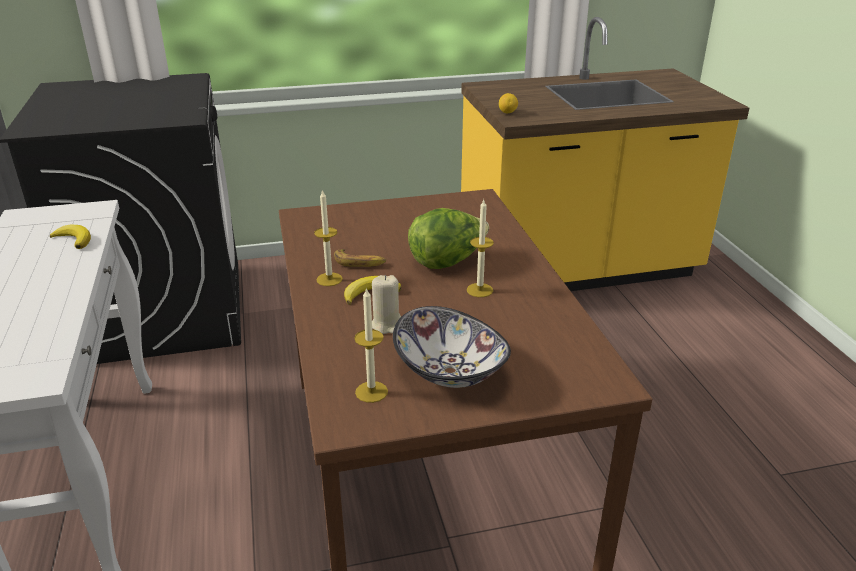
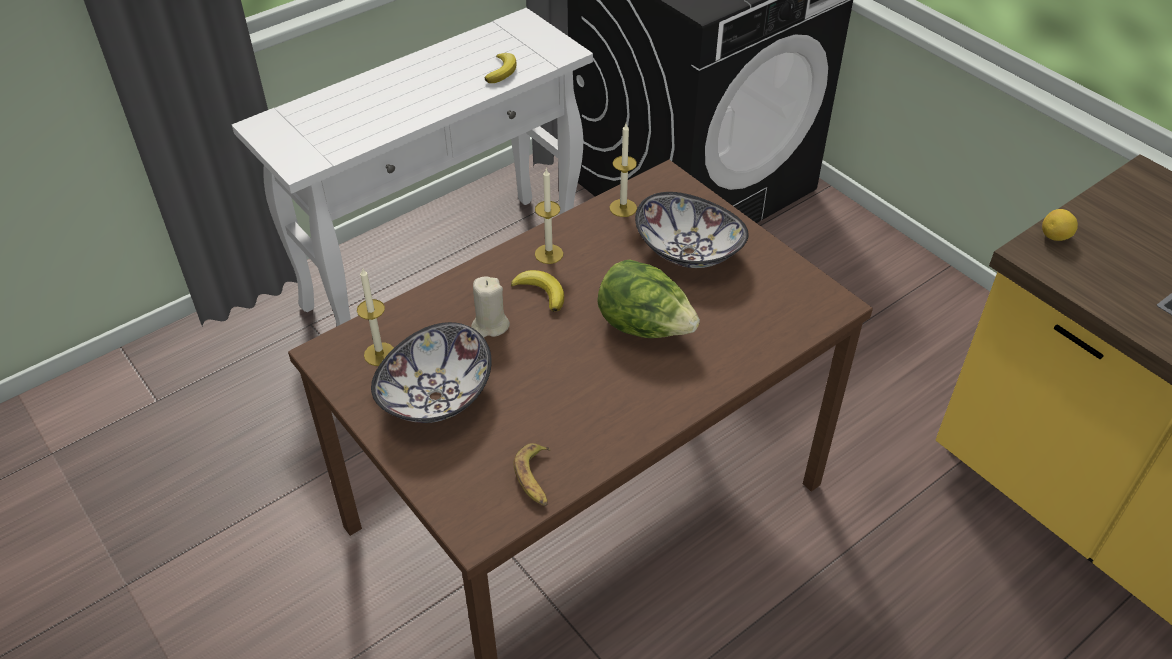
camera: 65 degrees right, 15 degrees up
banana [334,249,386,267] -> banana moved to [514,443,551,506]
candle [467,200,494,297] -> candle moved to [610,124,637,217]
none -> bowl [635,192,749,268]

